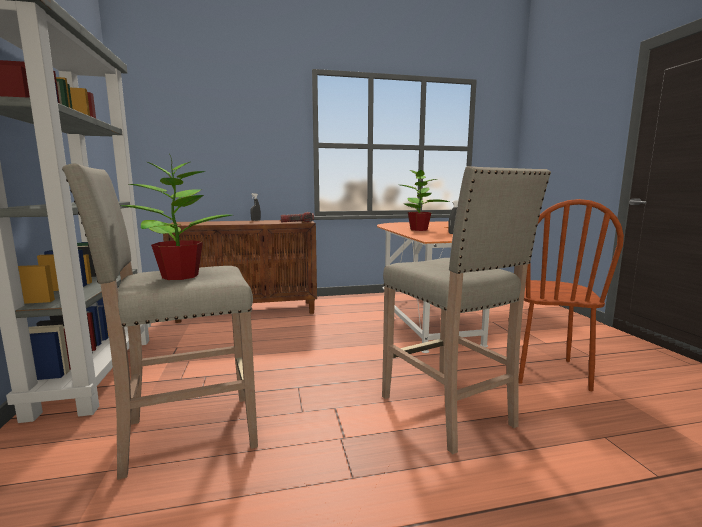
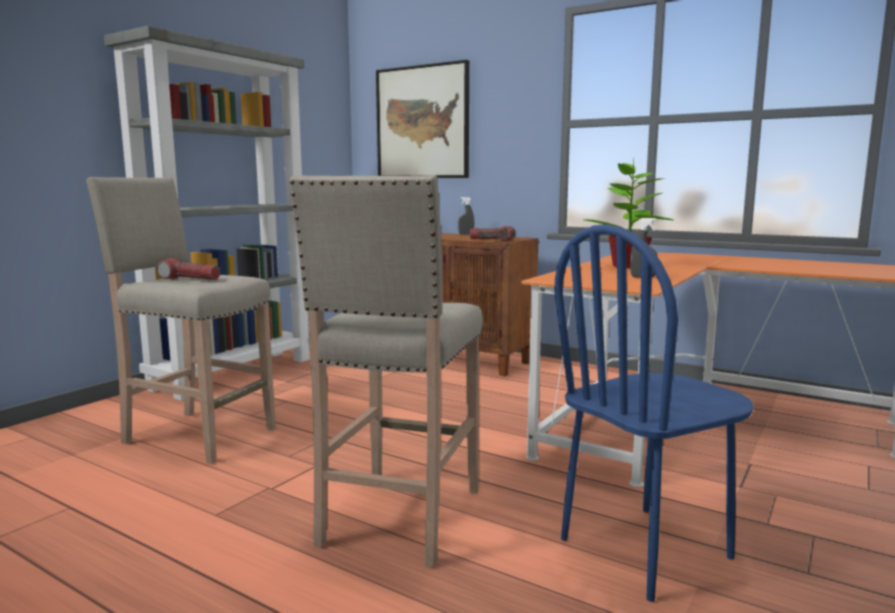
camera: 45 degrees right, 0 degrees up
potted plant [121,155,232,280] -> flashlight [156,258,220,280]
brown chair [519,199,624,391] -> blue chair [554,224,754,602]
none -> picture [376,60,469,178]

